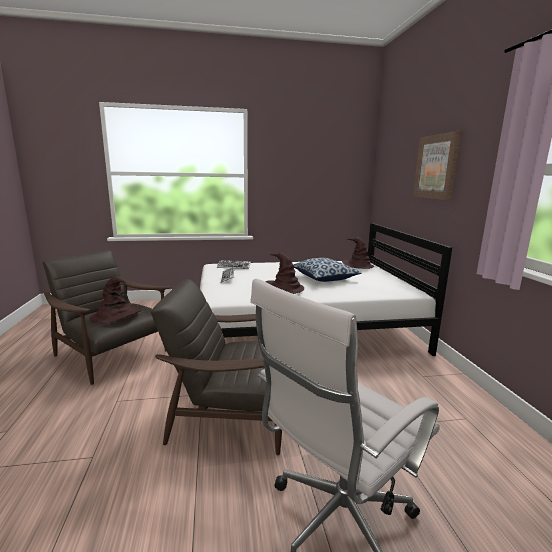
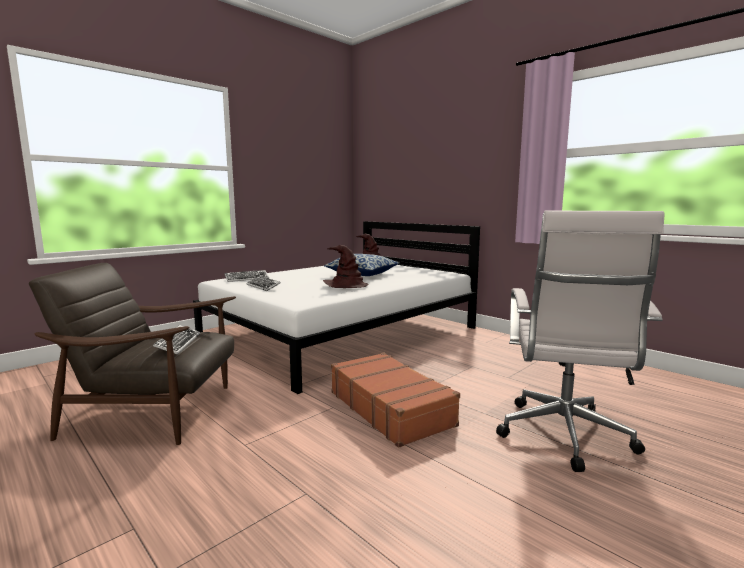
camera: 35 degrees left, 5 degrees down
brown hat [89,276,141,323] -> keyboard [153,325,200,355]
brown armchair [151,279,282,455] -> brown suitcase [331,353,460,448]
picture [413,131,462,200] -> none

